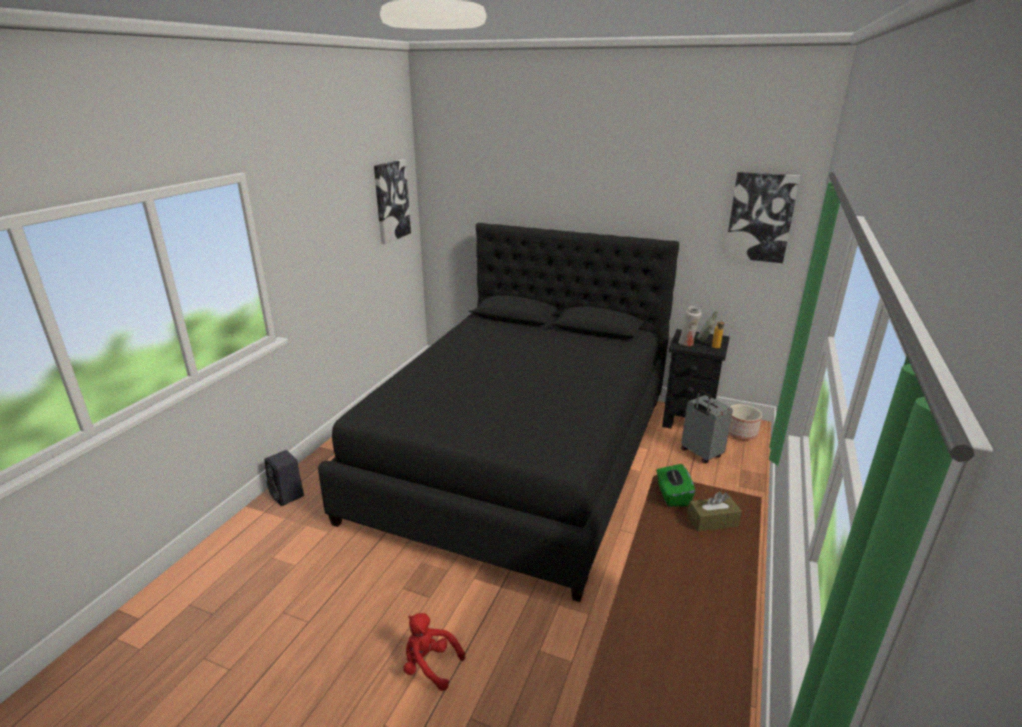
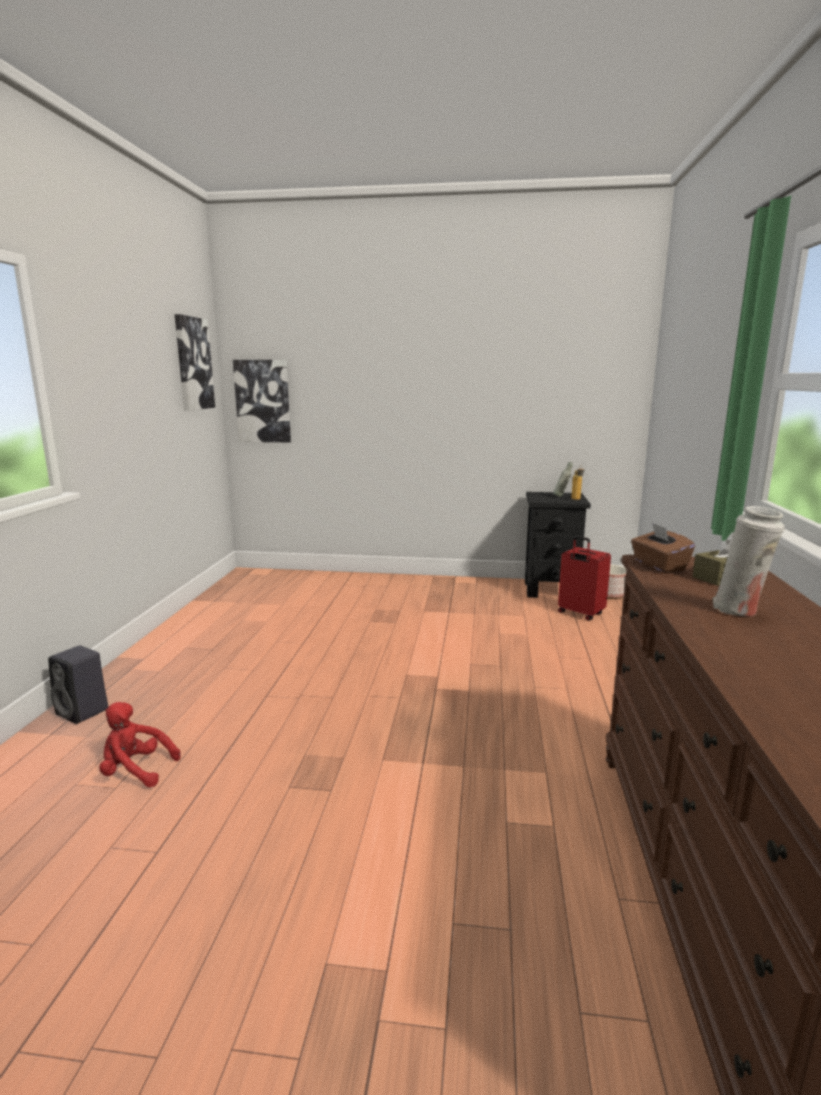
camera: 15 degrees left, 10 degrees down
black bed [318,223,679,602] -> none
red plush toy [403,613,465,691] -> red plush toy moved to [99,702,181,787]
green tissue box [656,464,695,507] -> brown tissue box [631,523,695,573]
white vase [678,306,702,346] -> white vase moved to [712,506,785,616]
grey suitcase [681,390,733,463] -> red suitcase [558,536,611,621]
picture [724,172,800,263] -> picture moved to [233,360,291,442]

